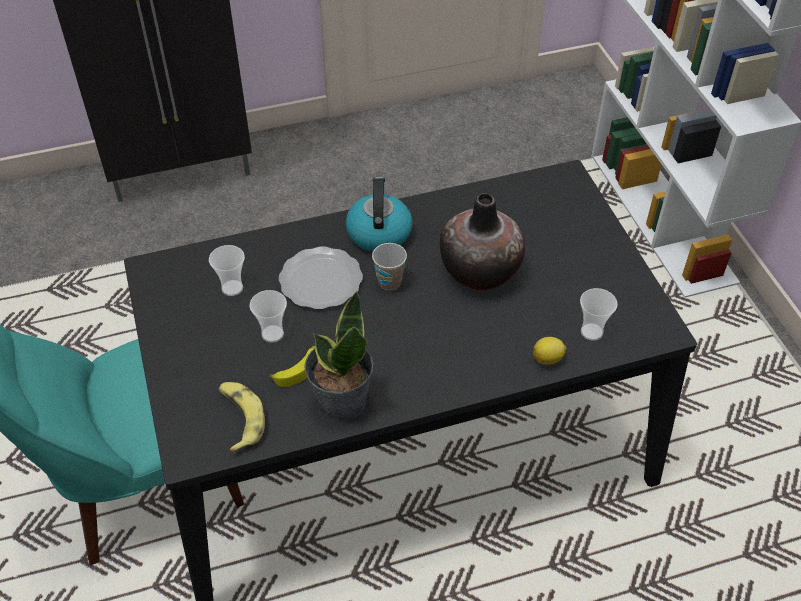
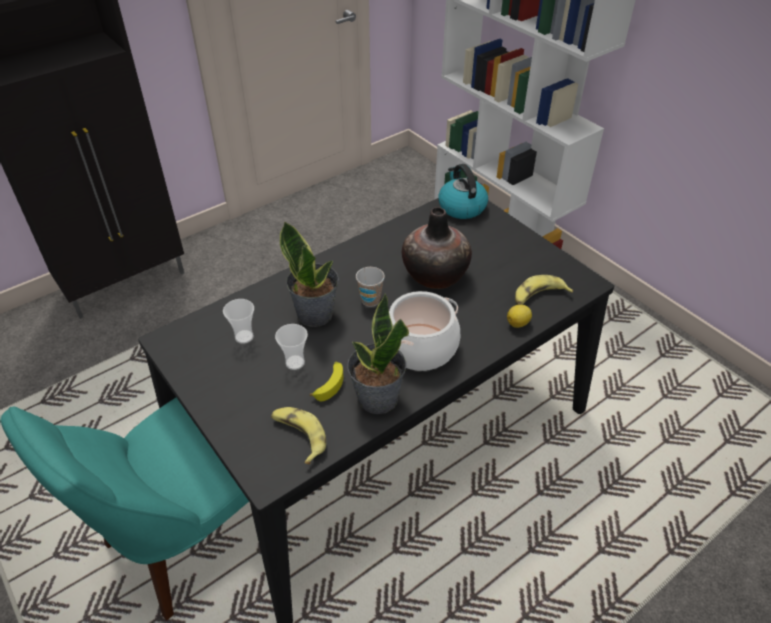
camera: 20 degrees left, 5 degrees down
plate [279,247,363,309] -> potted plant [280,221,339,327]
kettle [346,177,413,252] -> kettle moved to [438,164,488,219]
cup [580,288,618,341] -> banana [515,275,573,305]
none -> cooking pot [389,291,460,371]

